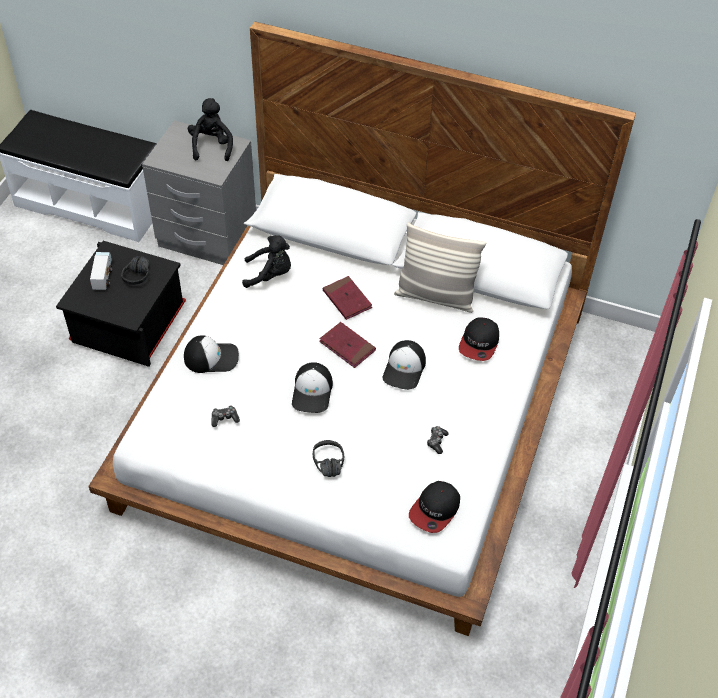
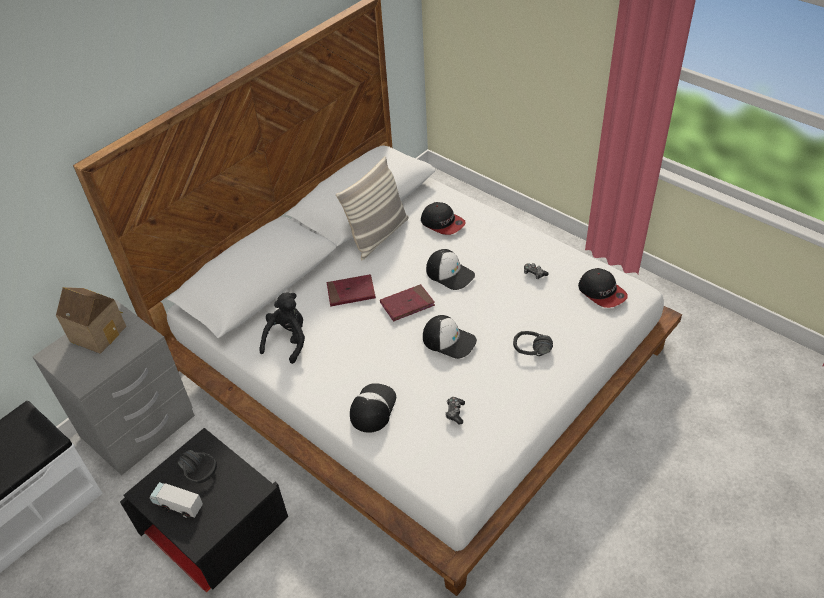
camera: 65 degrees left, 5 degrees down
black plush toy [188,98,233,161] -> toy house [56,287,126,354]

